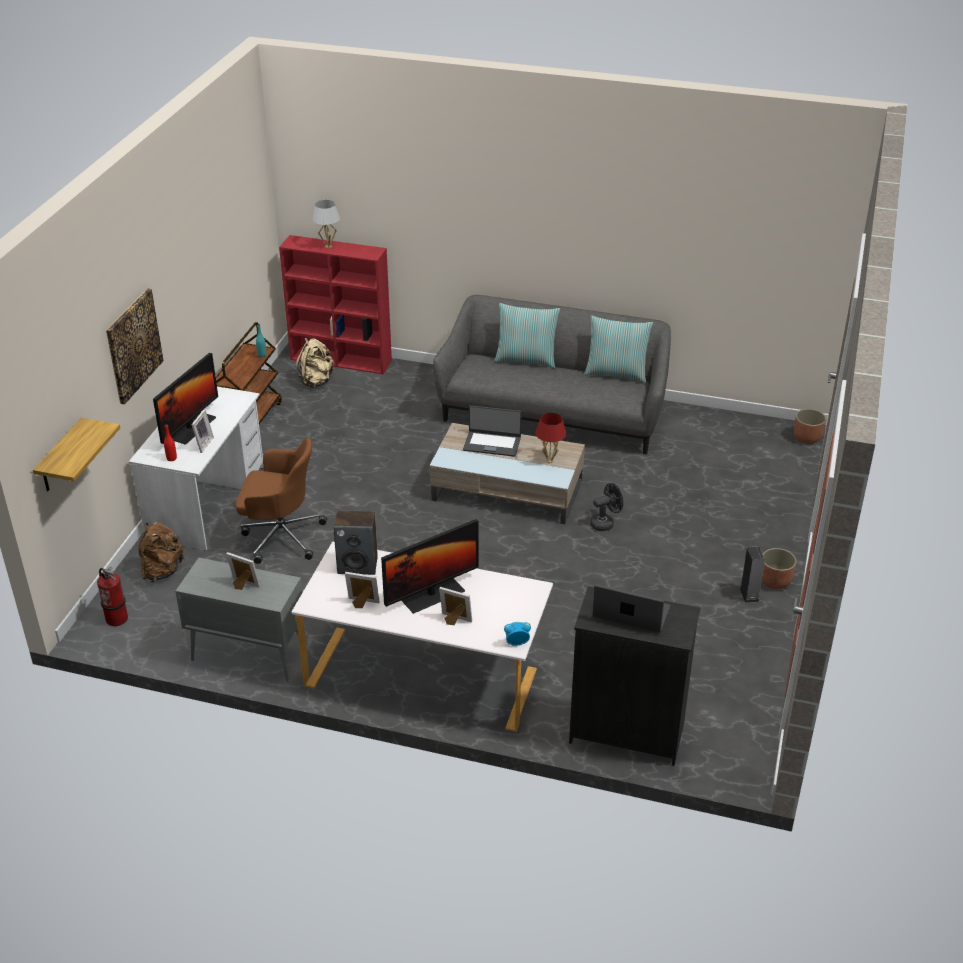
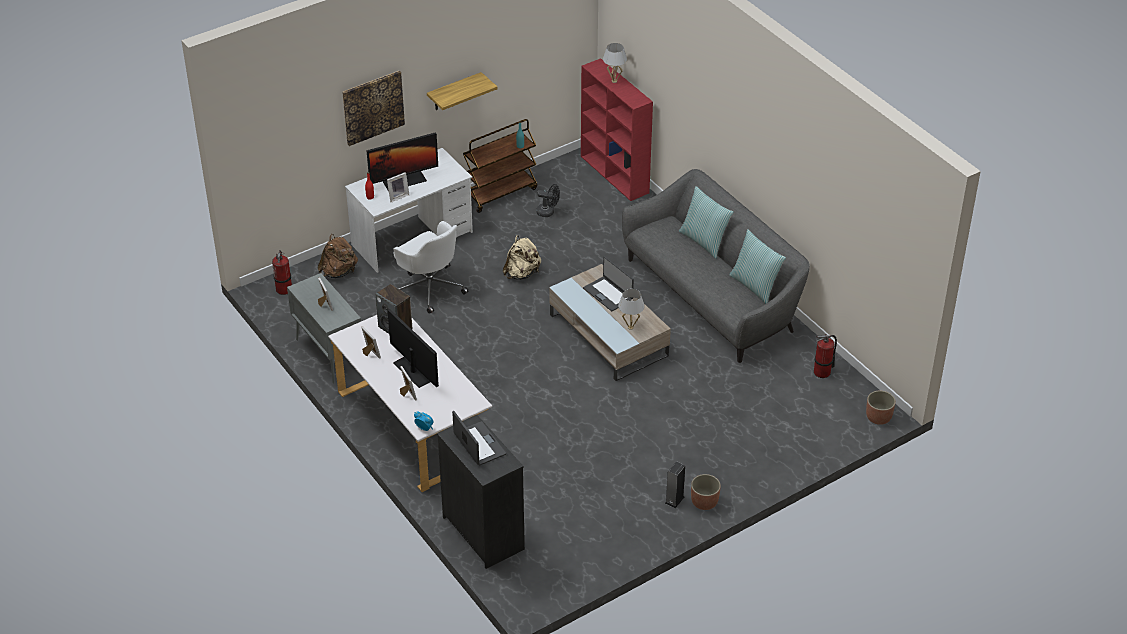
camera: 40 degrees right, 5 degrees up
shelf [33,418,120,491] -> shelf moved to [427,72,497,110]
brown office chair [236,438,327,564] -> white office chair [393,221,469,314]
beige backpack [296,338,335,388] -> beige backpack moved to [503,235,541,280]
monitor [381,519,479,614] -> monitor turned 135 degrees counterclockwise [387,309,439,388]
red table lamp [535,413,566,463] -> white table lamp [618,289,645,330]
black fan [590,483,623,531] -> black fan moved to [536,184,560,217]
none -> fire extinguisher [814,334,837,378]

